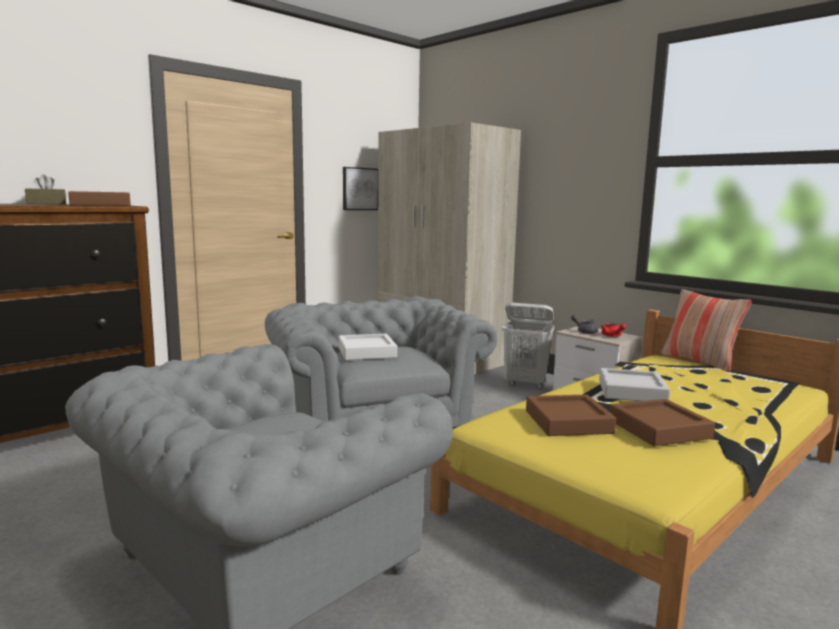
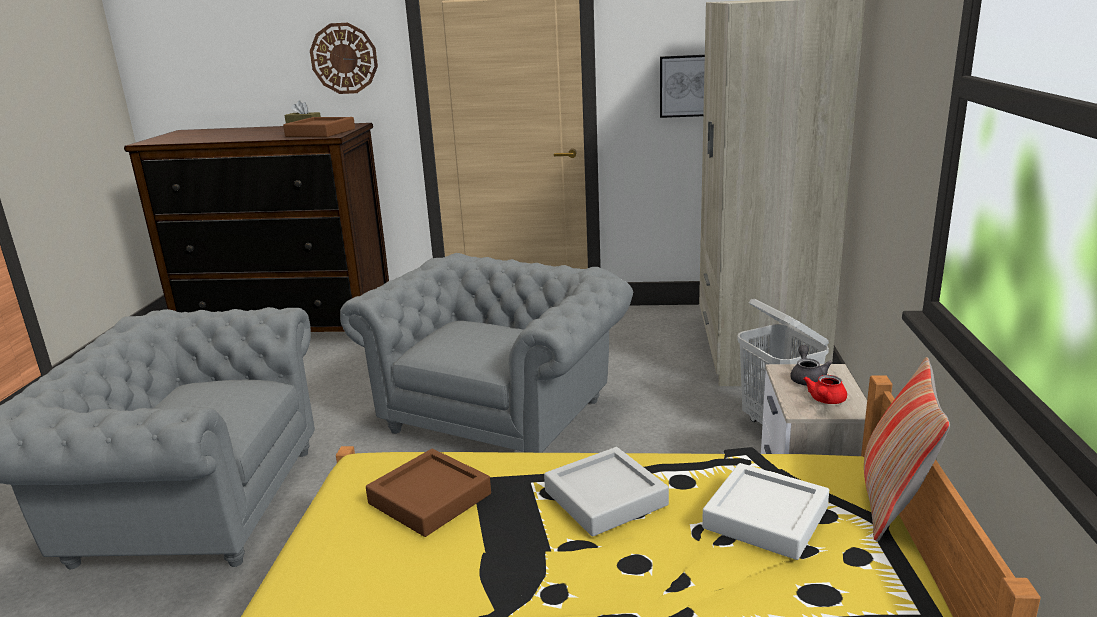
camera: 50 degrees right, 10 degrees up
white tray [338,334,397,360] -> white tray moved to [702,463,829,560]
brown tray [610,399,715,446] -> none
none -> wall clock [310,23,378,94]

